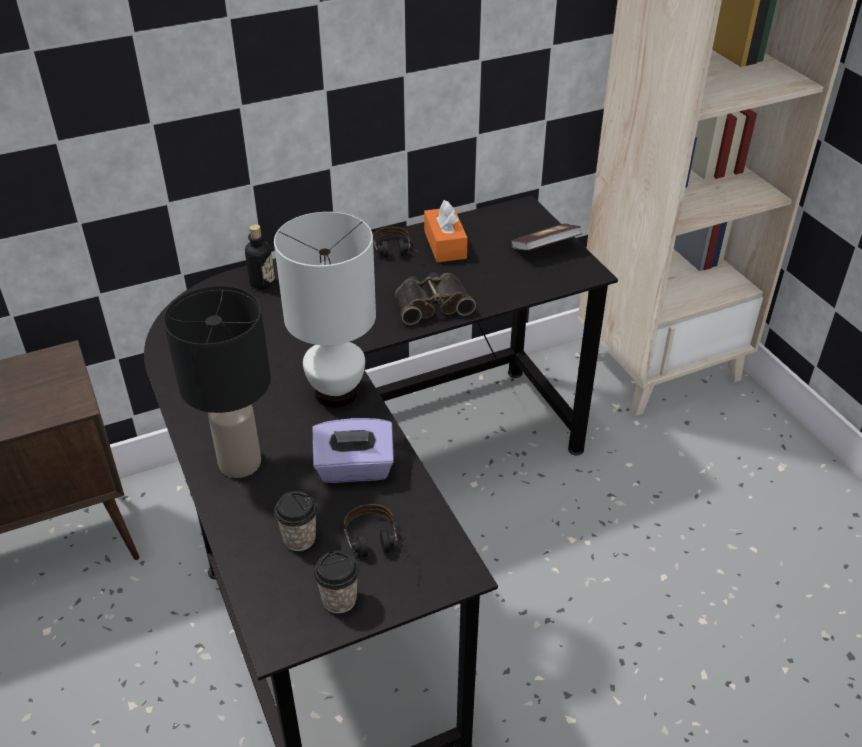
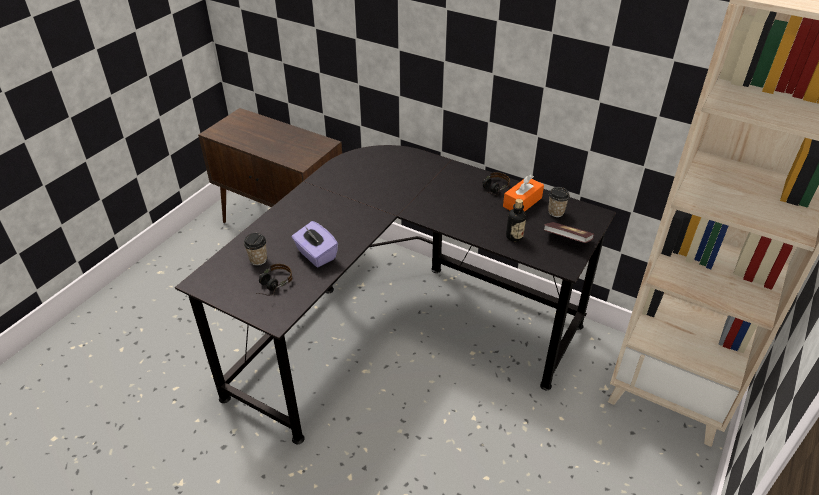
camera: 55 degrees right, 0 degrees up
black table lamp [163,285,271,478] -> none
bottle [245,224,275,290] -> bottle moved to [506,199,526,242]
white table lamp [274,212,376,408] -> none
cup [314,550,359,614] -> cup moved to [548,187,570,217]
binoculars [395,272,476,325] -> none

